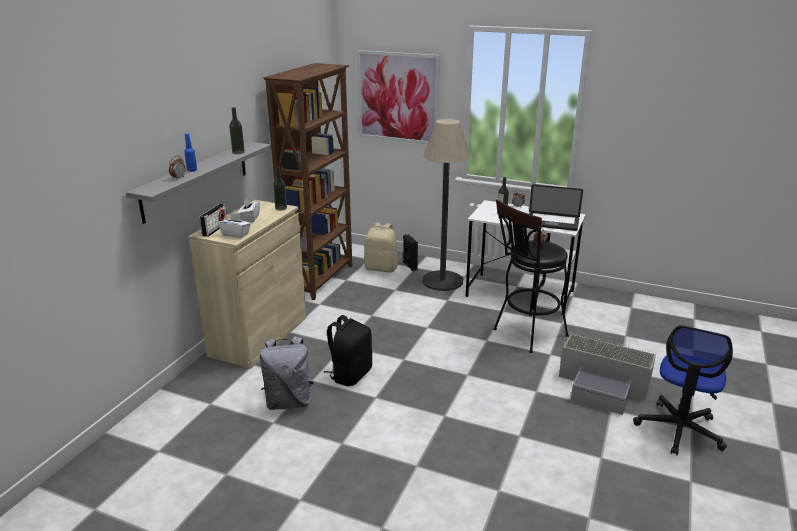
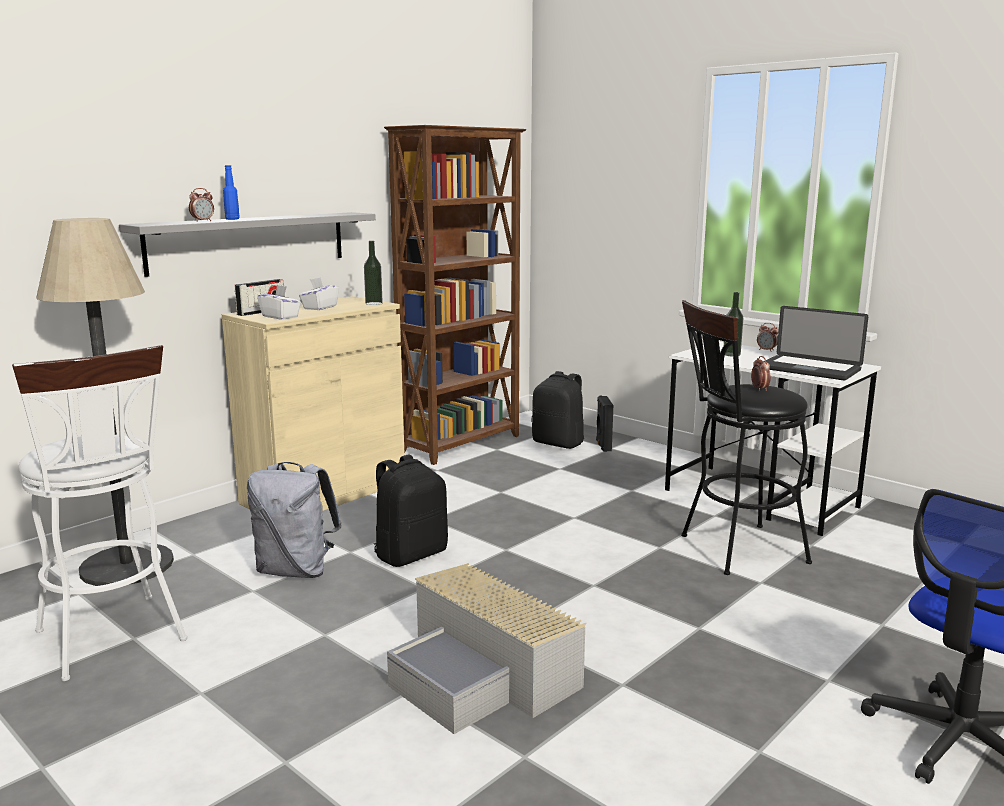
camera: 20 degrees right, 10 degrees down
bottle [229,107,245,154] -> none
picture [357,50,440,144] -> none
beige backpack [364,222,398,272] -> black backpack [531,371,584,449]
floor lamp [422,119,470,291] -> floor lamp moved to [36,218,174,586]
grey storage box [559,333,656,415] -> grey storage box moved to [387,563,586,734]
none -> white stool [12,345,187,681]

